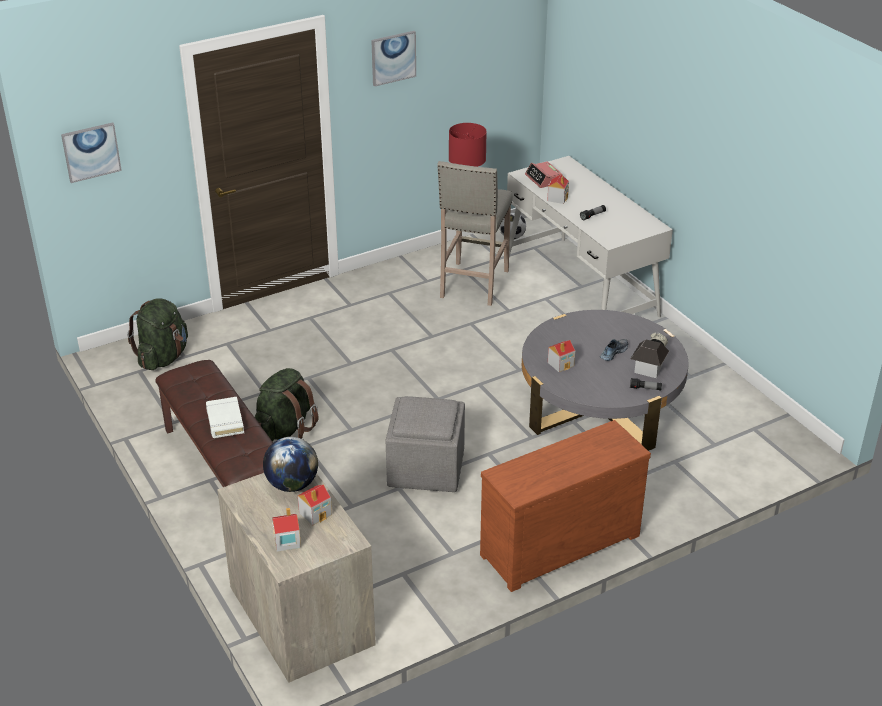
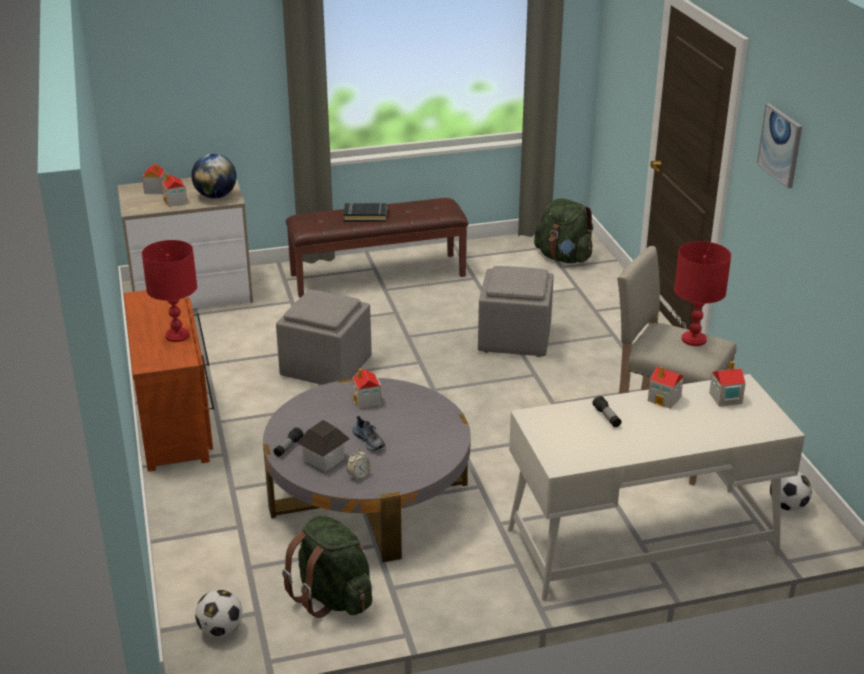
camera: 105 degrees right, 5 degrees down
picture [61,122,122,183] -> none
white book [206,397,244,438] -> black book [343,202,387,222]
green backpack [255,368,318,441] -> green backpack moved to [282,515,372,618]
alarm clock [525,161,563,188] -> toy house [709,361,746,407]
none -> red table lamp [142,240,197,342]
none -> football [195,590,242,637]
none -> grey ottoman [478,266,554,357]

